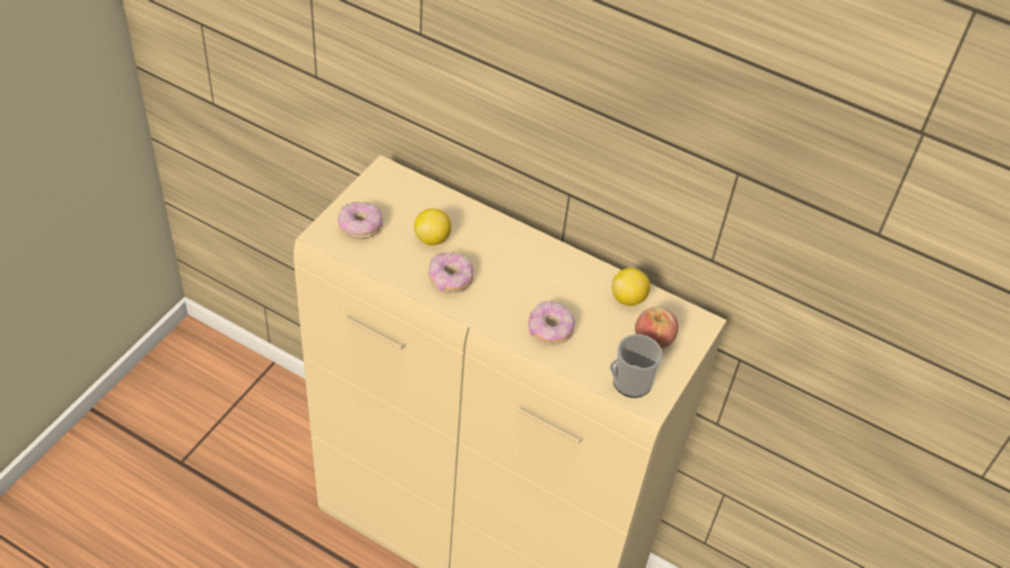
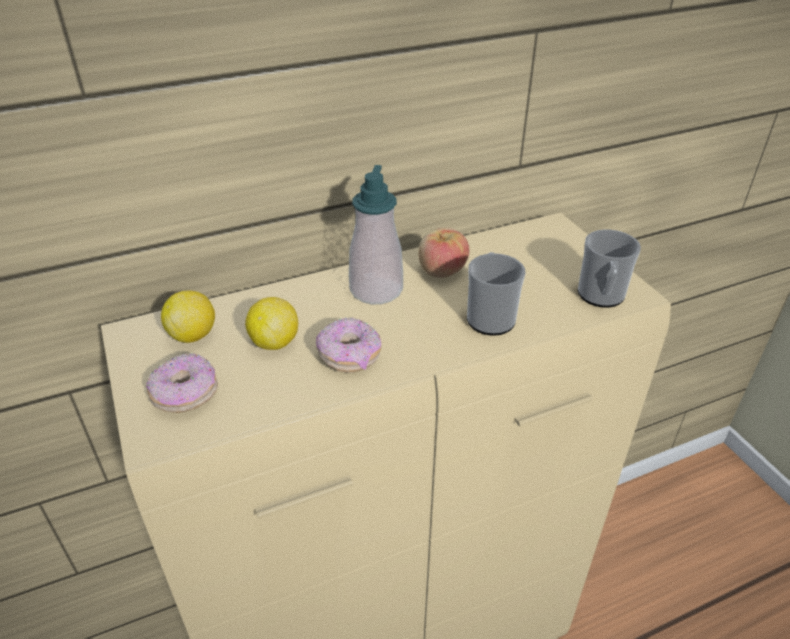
camera: 50 degrees left, 10 degrees down
donut [528,301,575,345] -> mug [467,252,525,336]
lemon [612,268,650,306] -> lemon moved to [161,291,215,343]
apple [635,306,678,349] -> apple moved to [418,228,469,278]
none -> soap dispenser [349,165,403,304]

